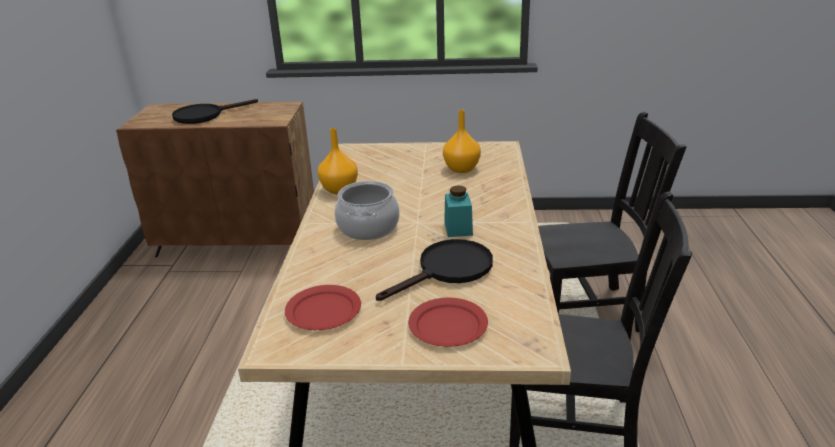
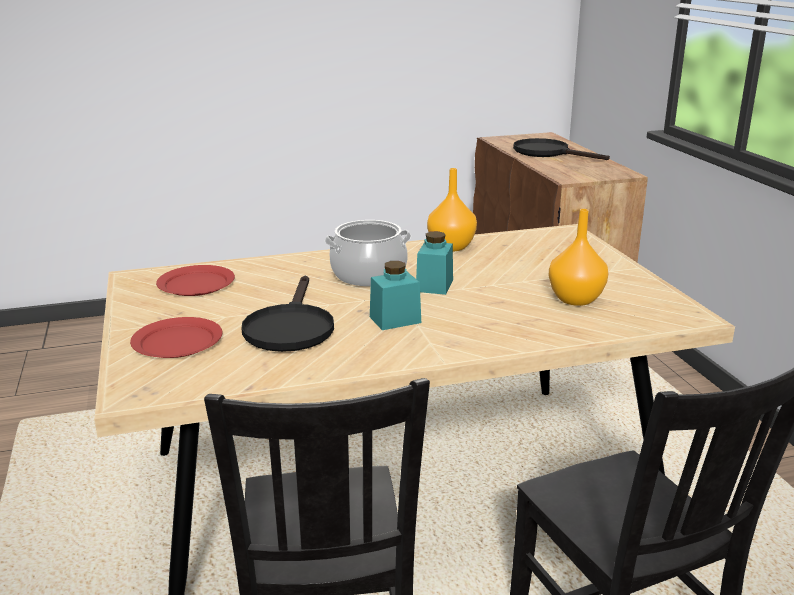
camera: 70 degrees right, 5 degrees down
black frying pan [376,239,493,301] -> black frying pan turned 60 degrees clockwise [242,276,334,352]
none -> turquoise jar [416,231,453,295]

